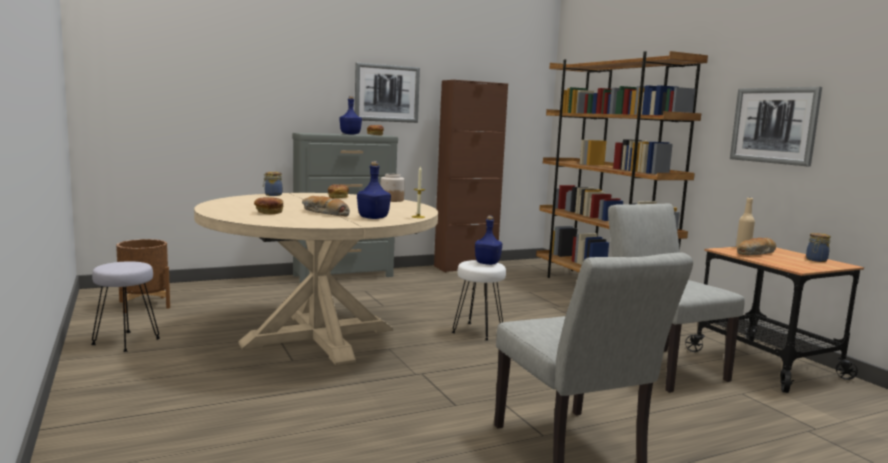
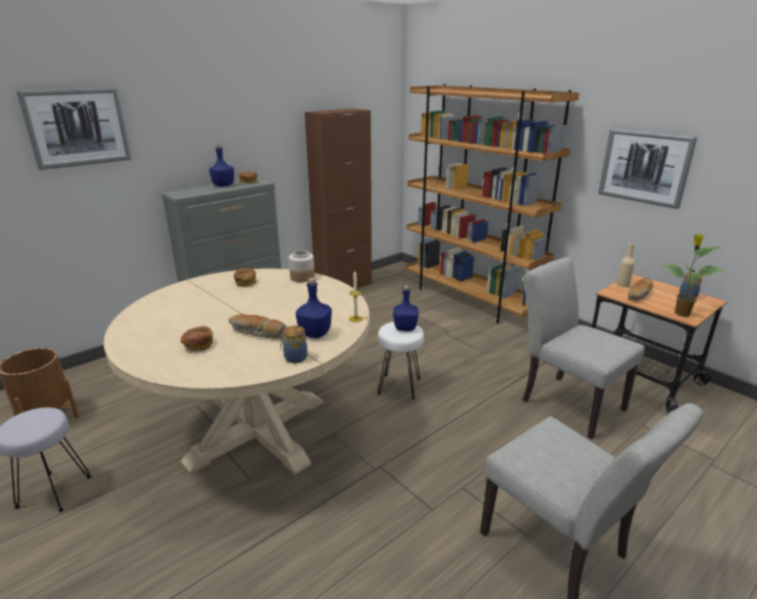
camera: 15 degrees left, 15 degrees up
jar [263,172,282,196] -> jar moved to [280,326,308,363]
picture [355,63,420,123] -> picture moved to [17,88,132,170]
none -> potted plant [662,234,725,317]

